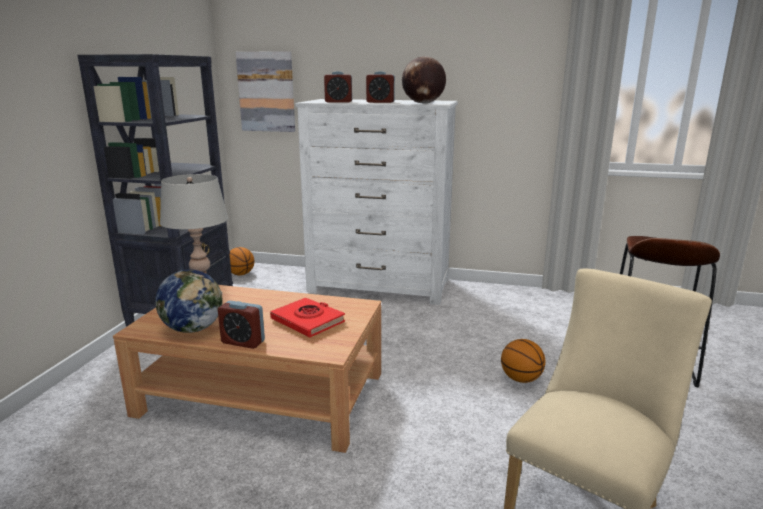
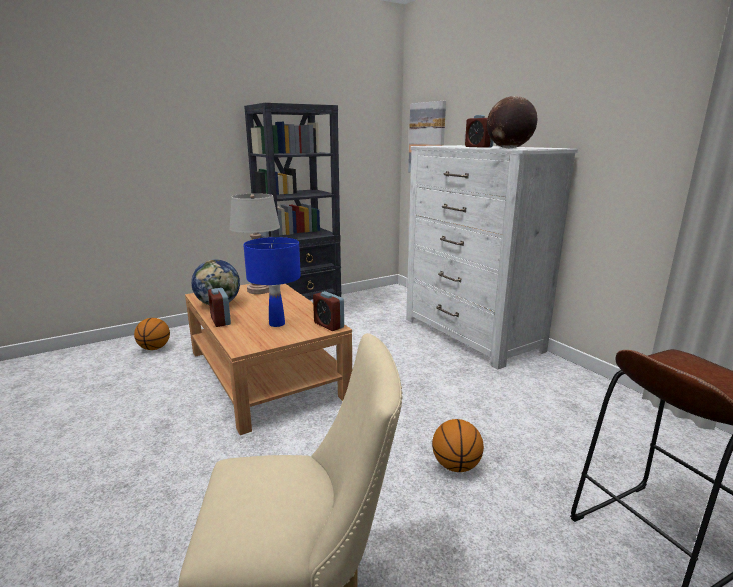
camera: 45 degrees right, 0 degrees up
basketball [230,247,254,276] -> basketball moved to [134,318,170,350]
red book [270,298,345,337] -> blue table lamp [243,237,301,327]
alarm clock [324,71,352,103] -> alarm clock moved to [313,291,344,331]

